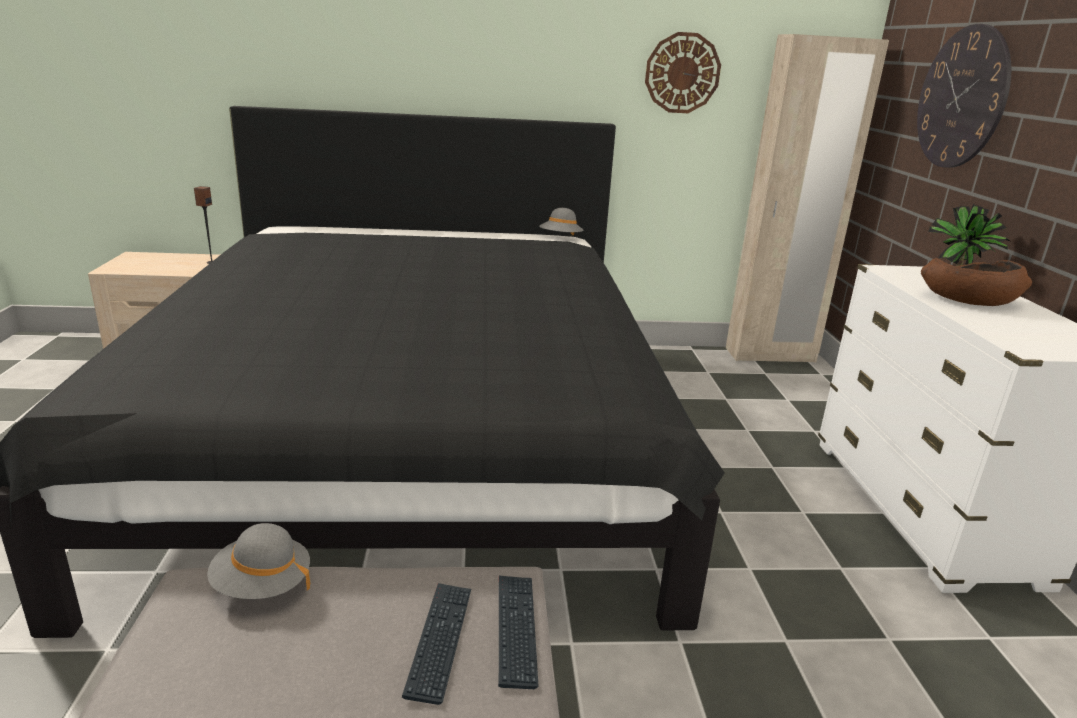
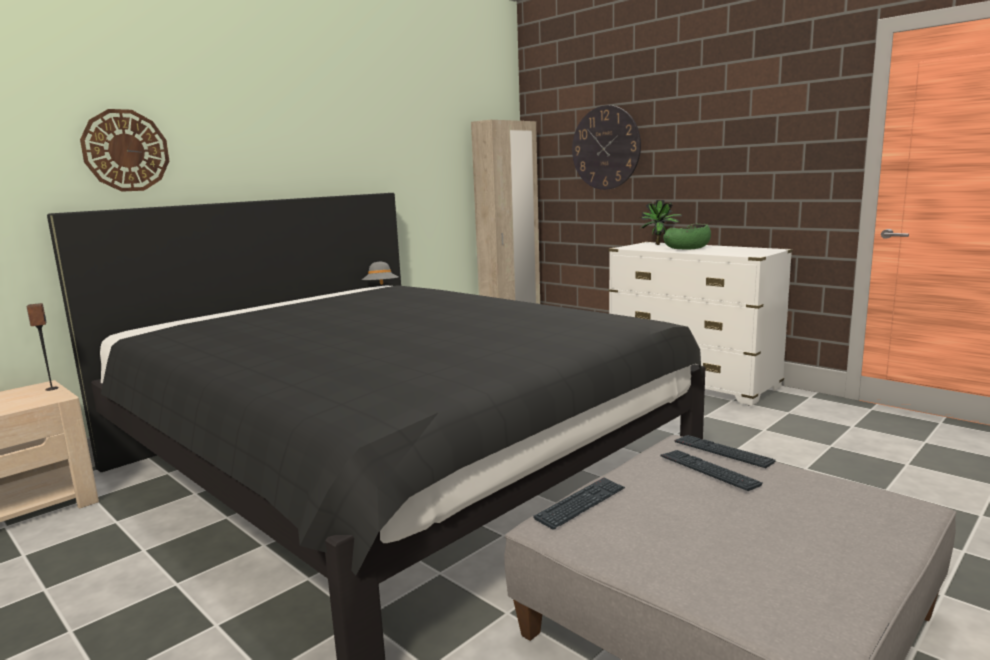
camera: 40 degrees left, 10 degrees down
grey hat [207,523,310,599] -> keyboard [533,477,625,529]
wall clock [645,32,721,113] -> wall clock moved to [80,109,169,192]
brown bowl [921,258,1032,306] -> green bowl [663,224,711,250]

